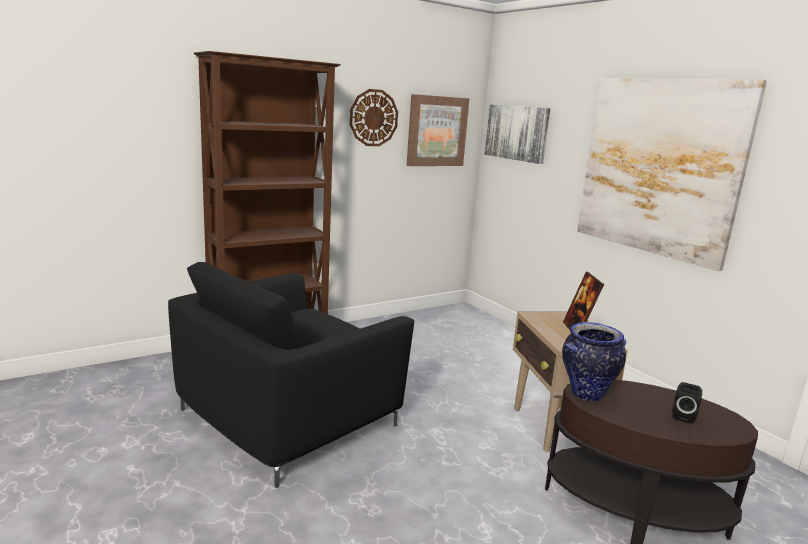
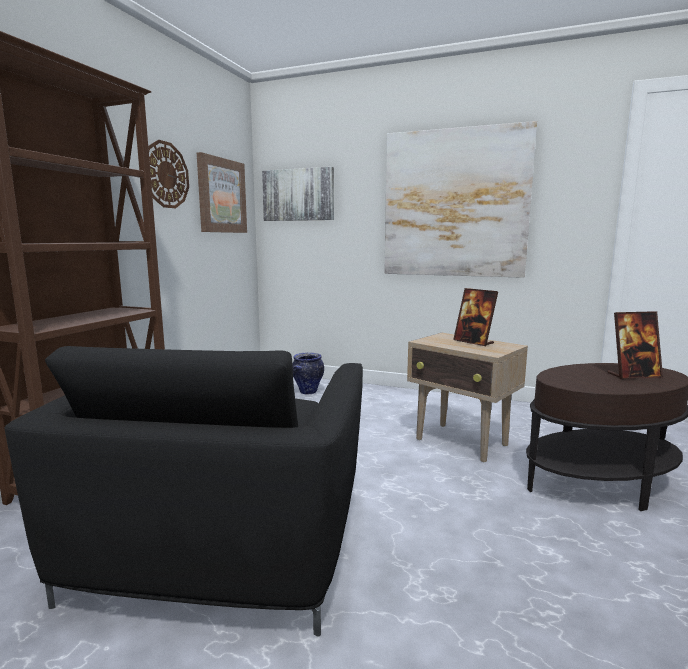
camera: 35 degrees left, 5 degrees down
vase [562,322,627,401] -> vase moved to [292,353,324,394]
black speaker [672,382,702,423] -> picture frame [607,311,663,379]

